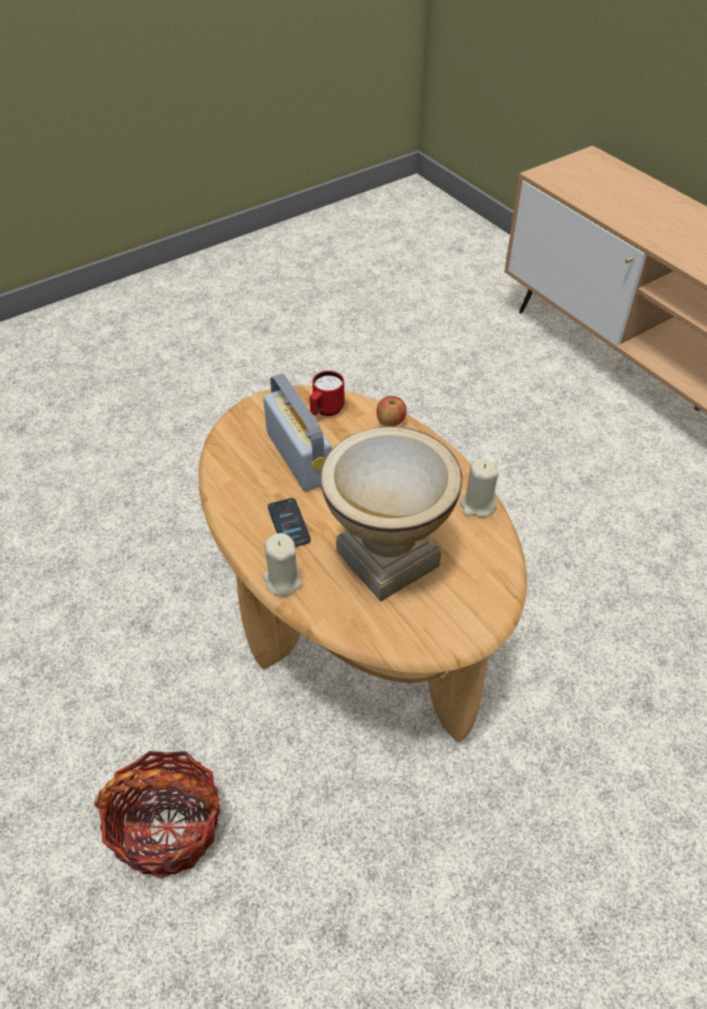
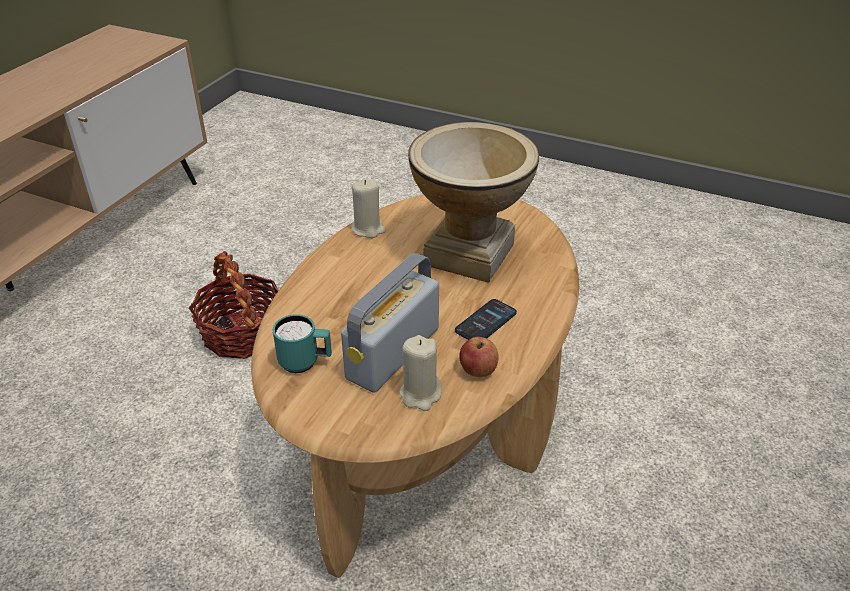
camera: 120 degrees left, 10 degrees down
basket [94,751,220,879] -> basket moved to [189,251,279,359]
beige candle [263,533,302,597] -> beige candle moved to [399,335,442,411]
red mug [309,371,344,416] -> turquoise mug [273,314,332,373]
apple [377,396,407,427] -> apple moved to [459,337,499,377]

